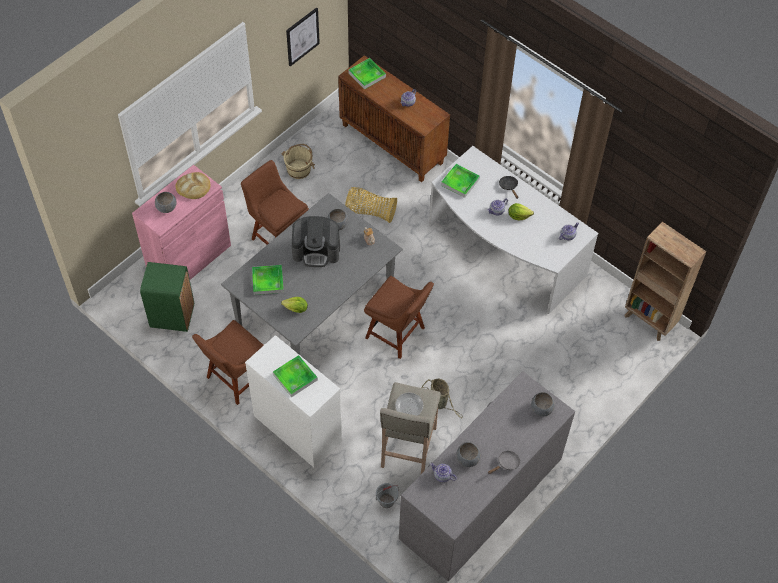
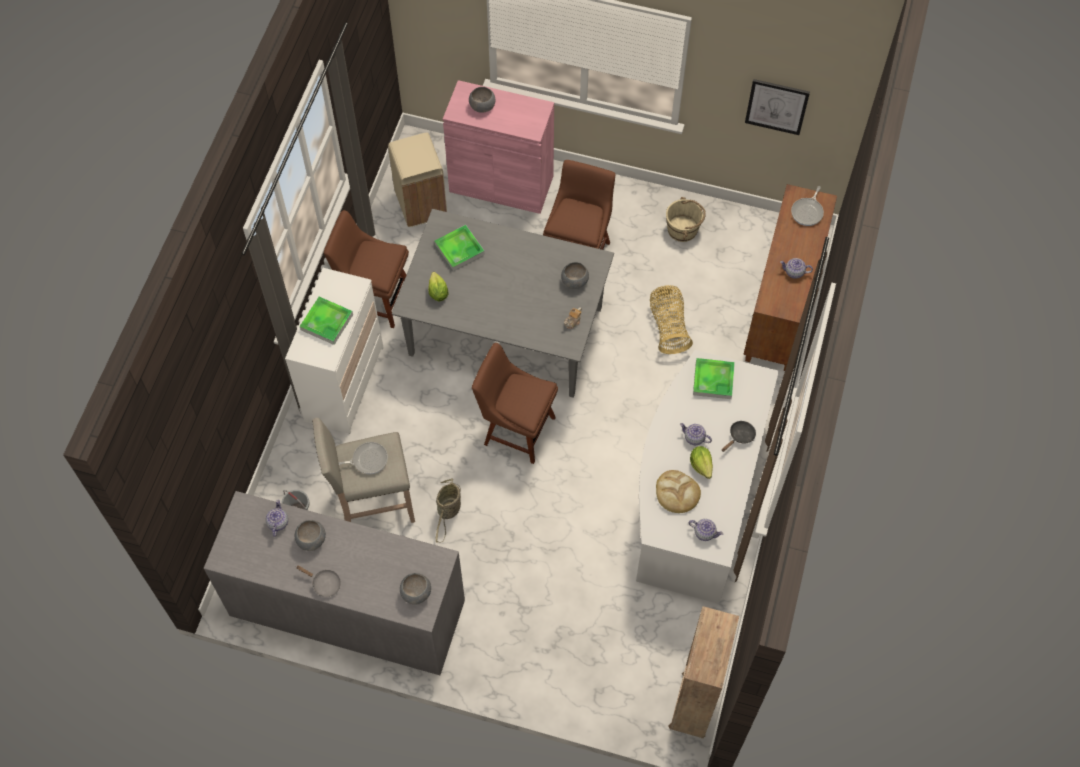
camera: 65 degrees right, 5 degrees up
green trash can [140,262,194,332] -> beige trash can [388,133,447,227]
bread [176,172,211,199] -> bread moved to [656,470,701,513]
coffee machine [291,216,340,267] -> none
tray [348,58,386,89] -> frying pan [791,186,824,226]
brown chair [364,276,434,359] -> brown chair turned 105 degrees clockwise [472,343,558,464]

